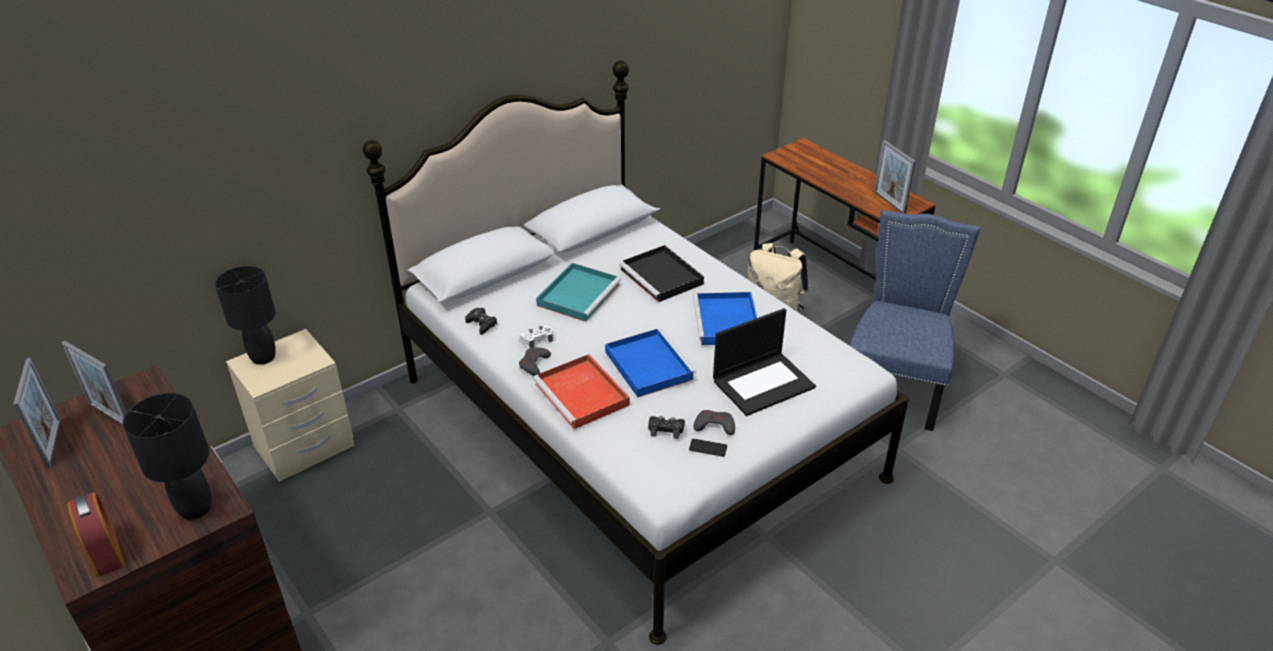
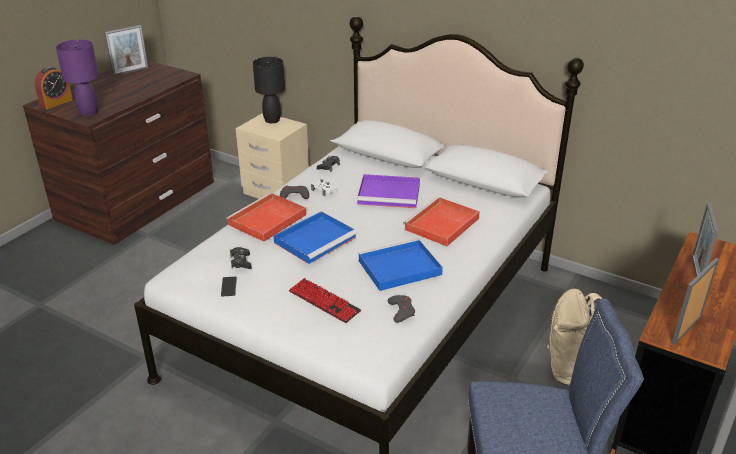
camera: 70 degrees right, 5 degrees down
picture frame [61,340,127,426] -> picture frame moved to [692,202,718,277]
black table lamp [122,393,212,520] -> purple table lamp [56,39,99,116]
turquoise tray [536,263,621,322] -> purple tray [357,174,420,208]
black tray [619,245,704,302] -> red tray [403,197,480,246]
grey game controller [694,410,735,435] -> grey game controller moved to [388,295,415,323]
laptop [713,308,816,416] -> keyboard [289,278,361,323]

